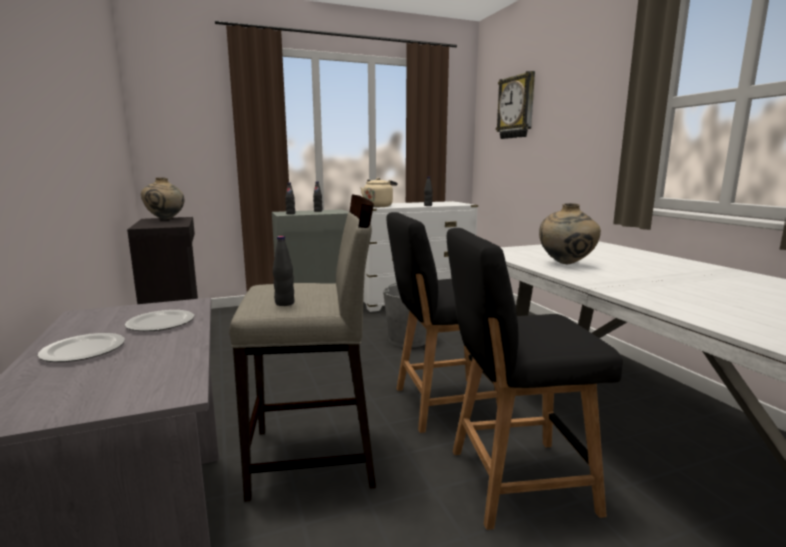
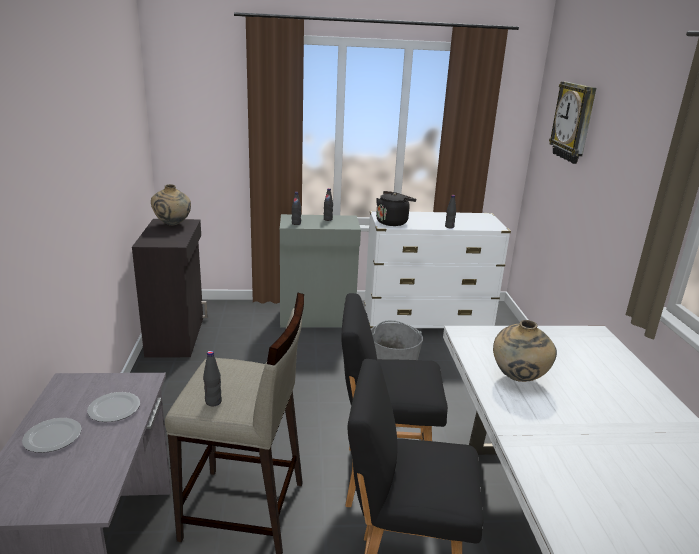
camera: 15 degrees right, 10 degrees up
beige kettle [361,178,398,207] -> black kettle [376,191,416,226]

